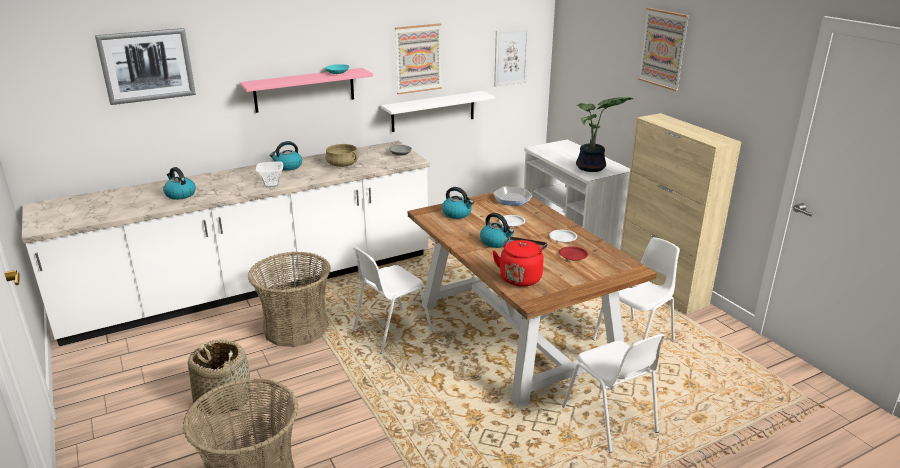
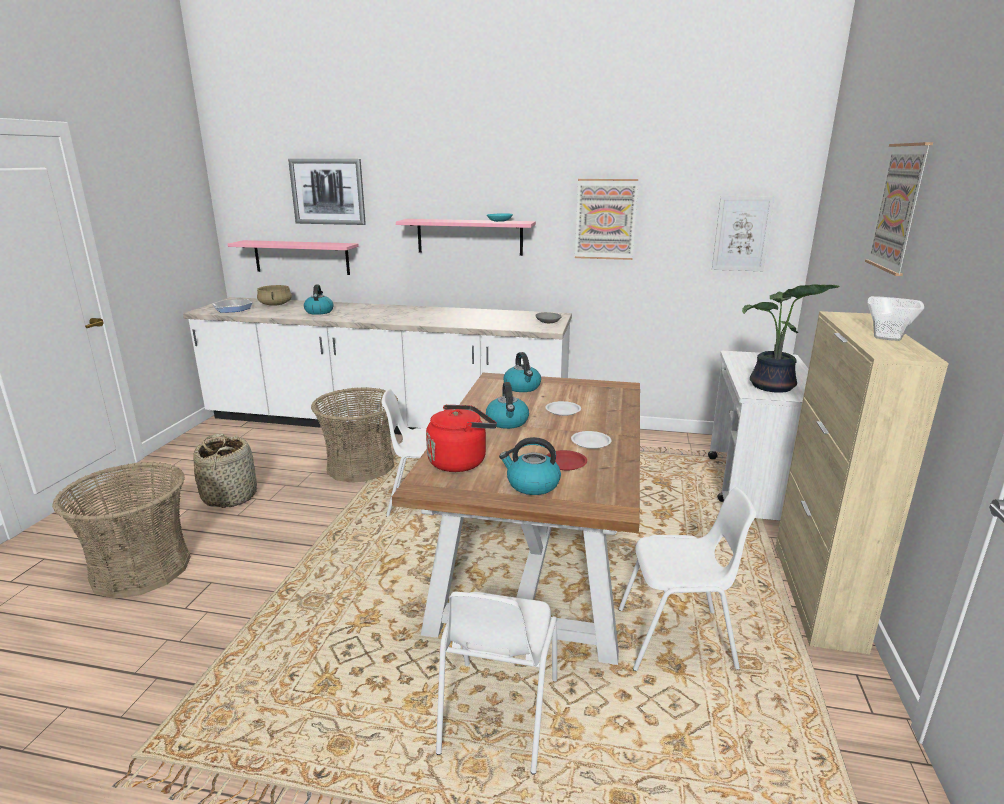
camera: 40 degrees right, 5 degrees down
bowl [256,162,283,187] -> bowl moved to [868,296,924,341]
kettle [270,141,302,171] -> kettle moved to [499,437,561,495]
beige cooking pot [325,144,359,167] -> beige cooking pot moved to [257,285,292,306]
white shelf [381,91,495,132] -> none
frying pan [493,186,532,206] -> frying pan moved to [212,299,253,313]
none -> pink shelf [228,240,359,275]

